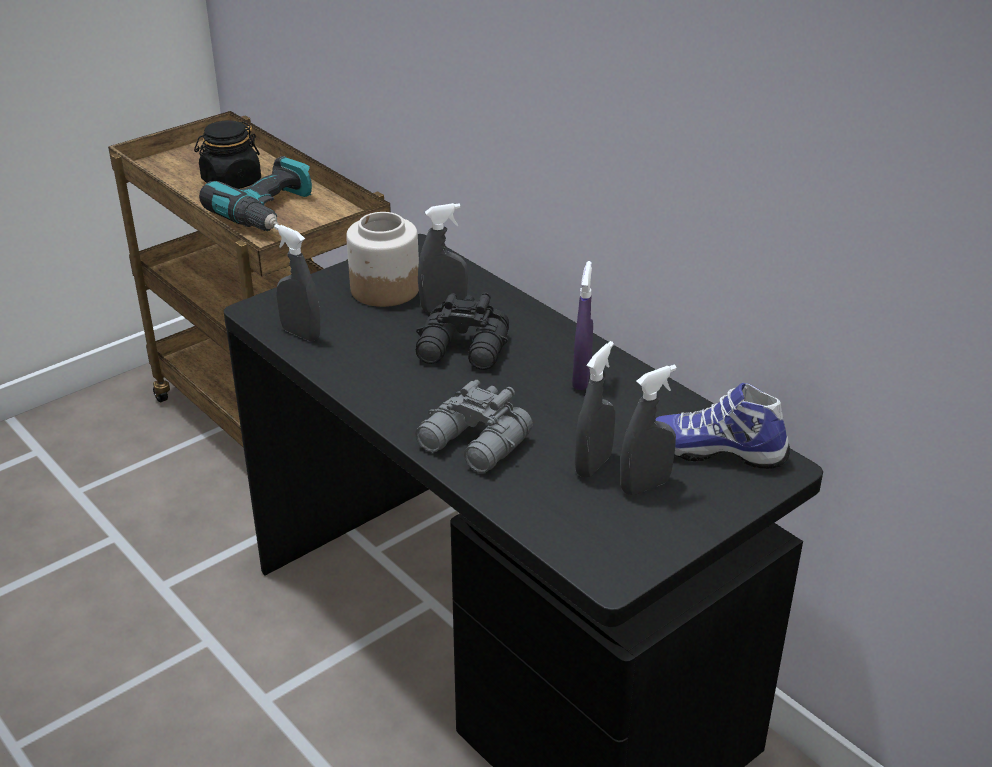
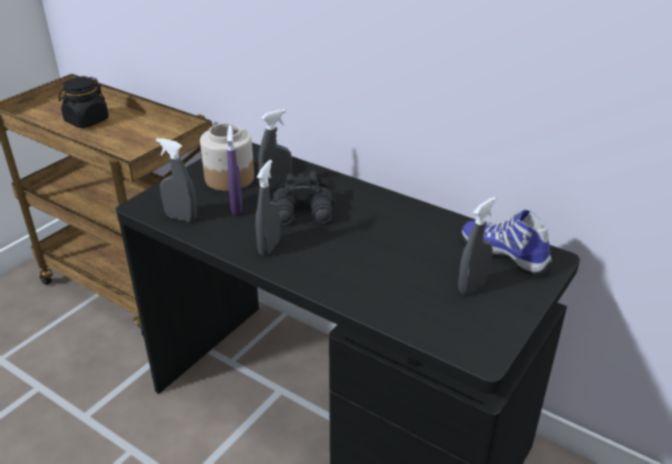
camera: 15 degrees left, 0 degrees up
power drill [199,156,312,231] -> none
grey binoculars [415,380,533,473] -> none
purple spray bottle [572,261,593,390] -> purple spray bottle moved to [227,125,242,215]
grey spray bottle [575,341,615,478] -> grey spray bottle moved to [256,160,280,256]
shoe [656,383,790,469] -> shoe turned 45 degrees clockwise [461,210,552,276]

